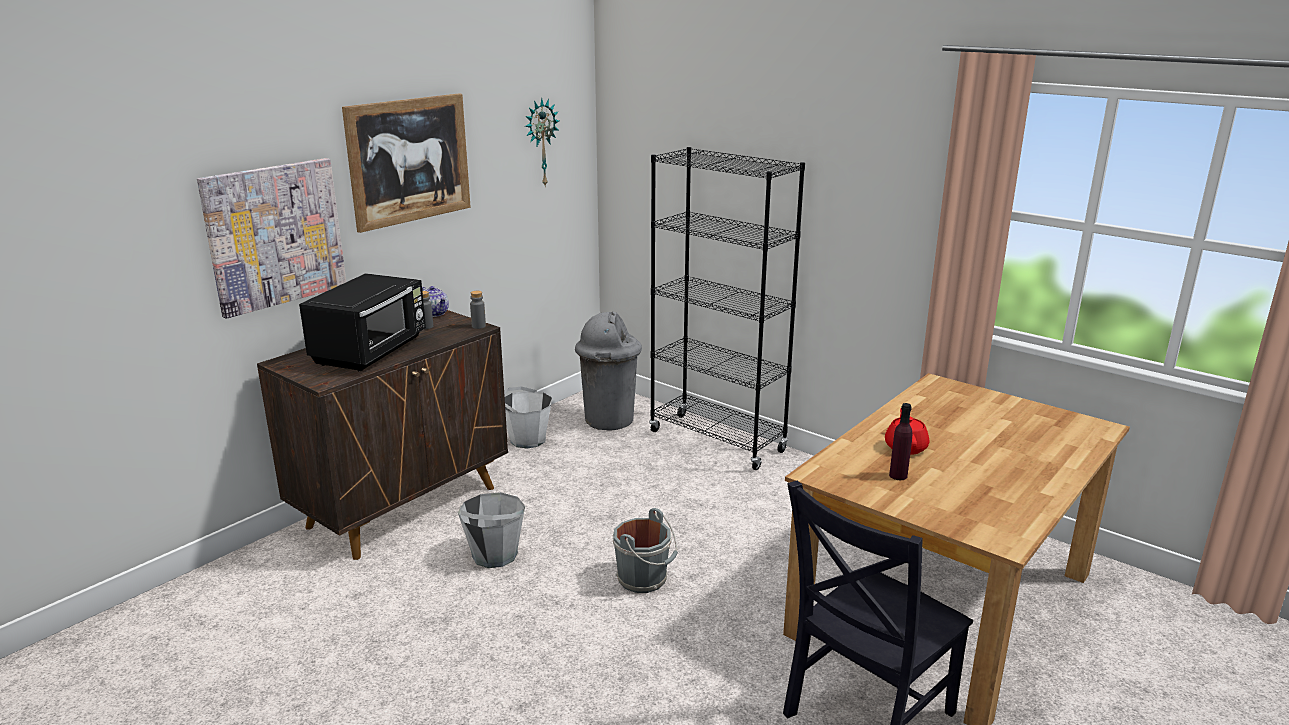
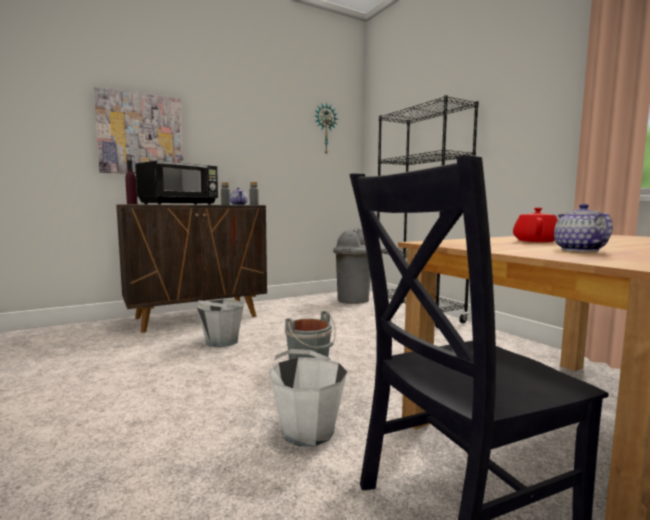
camera: 20 degrees right, 15 degrees down
picture [342,93,471,233] -> none
white bucket [504,387,552,449] -> white bucket moved to [269,349,347,446]
purple bottle [889,403,912,480] -> purple bottle moved to [126,160,137,204]
none -> teapot [554,204,613,252]

